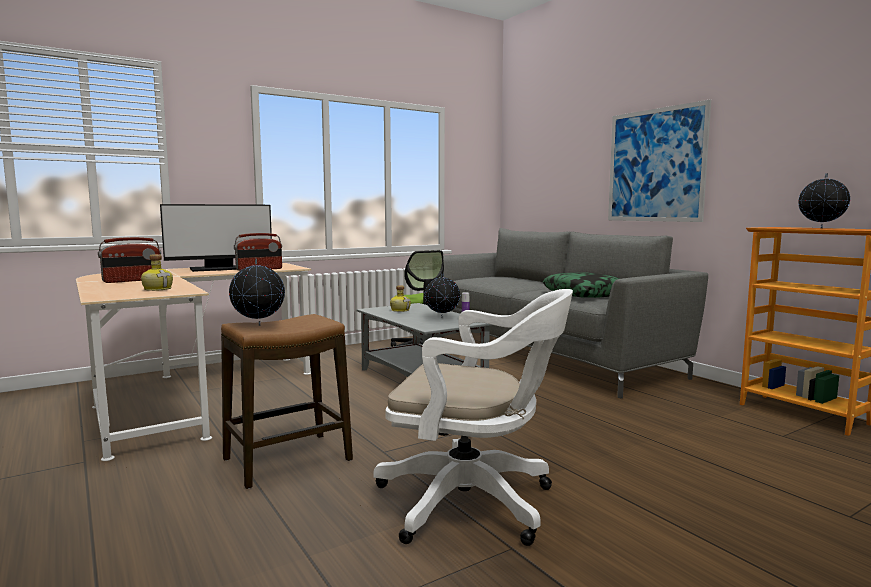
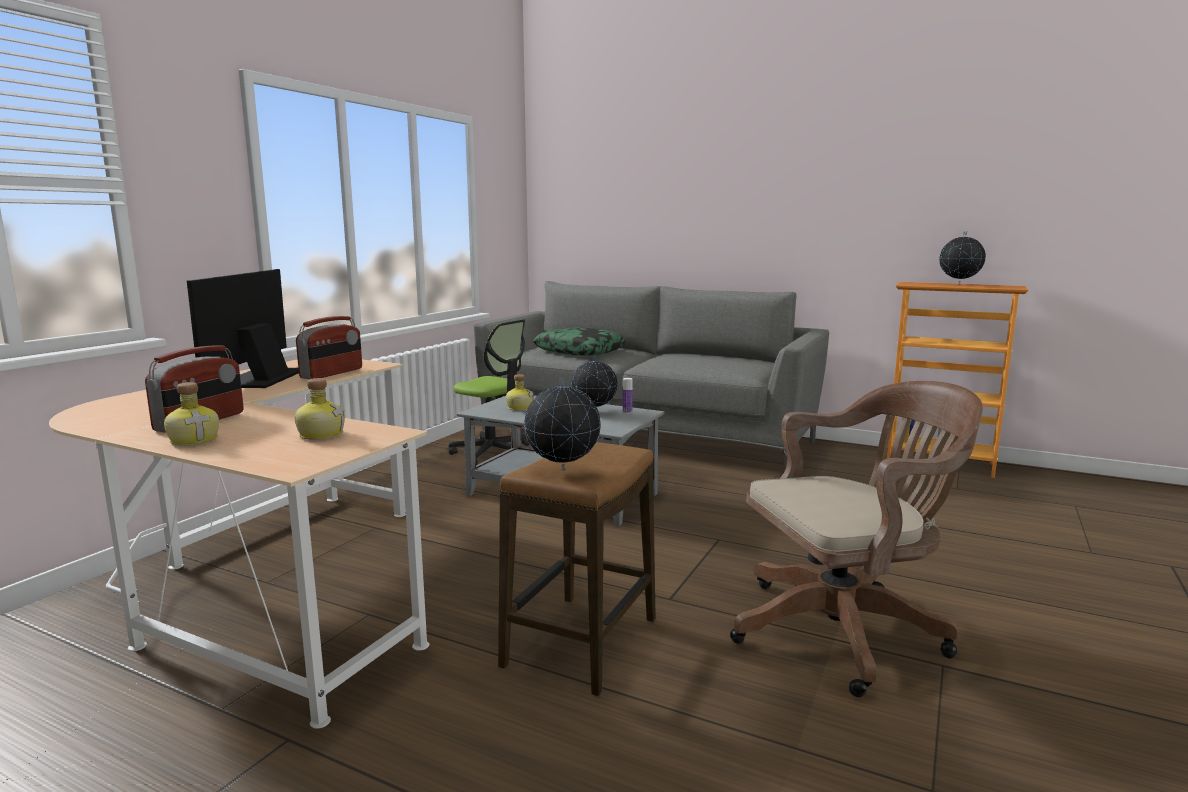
camera: 30 degrees left, 5 degrees up
monitor [160,204,272,272] -> monitor turned 150 degrees clockwise [187,269,299,388]
white office chair [373,289,573,546] -> brown office chair [730,381,983,697]
pillow [543,273,619,298] -> pillow moved to [533,327,625,356]
picture [608,100,711,222] -> none
none -> bottle [164,382,219,446]

